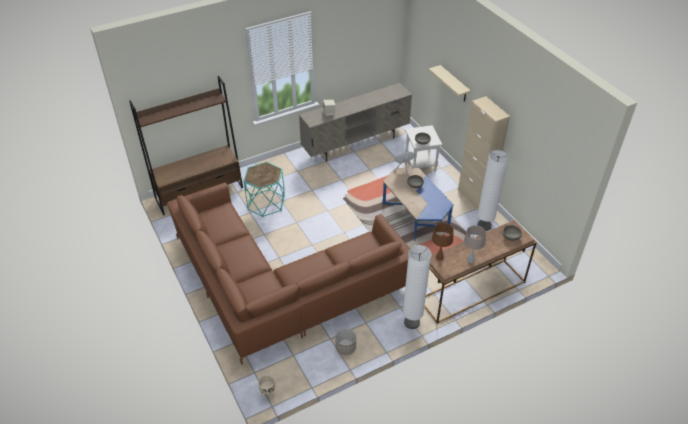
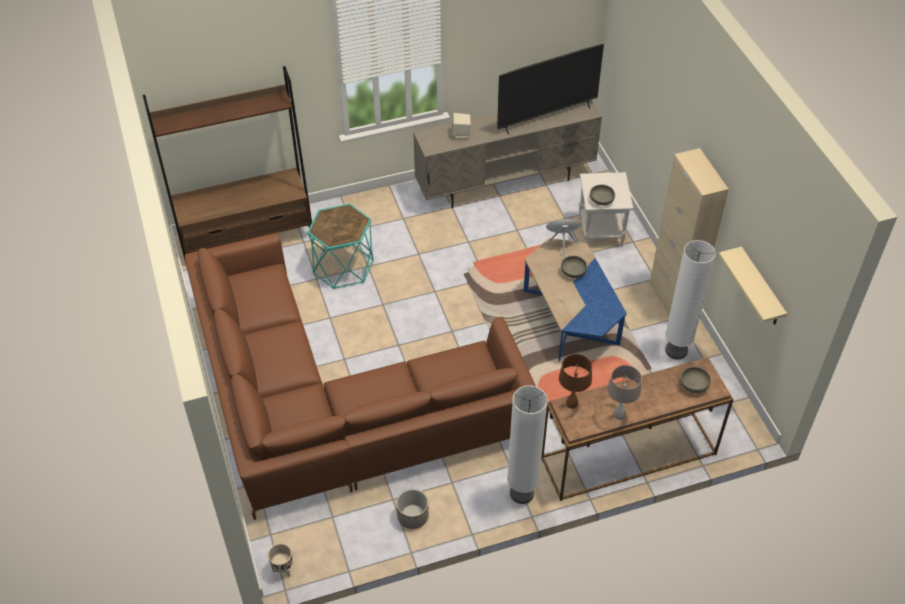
camera: 10 degrees right, 5 degrees up
beige shelf [429,65,471,102] -> beige shelf moved to [718,247,787,325]
none -> television [497,44,604,135]

